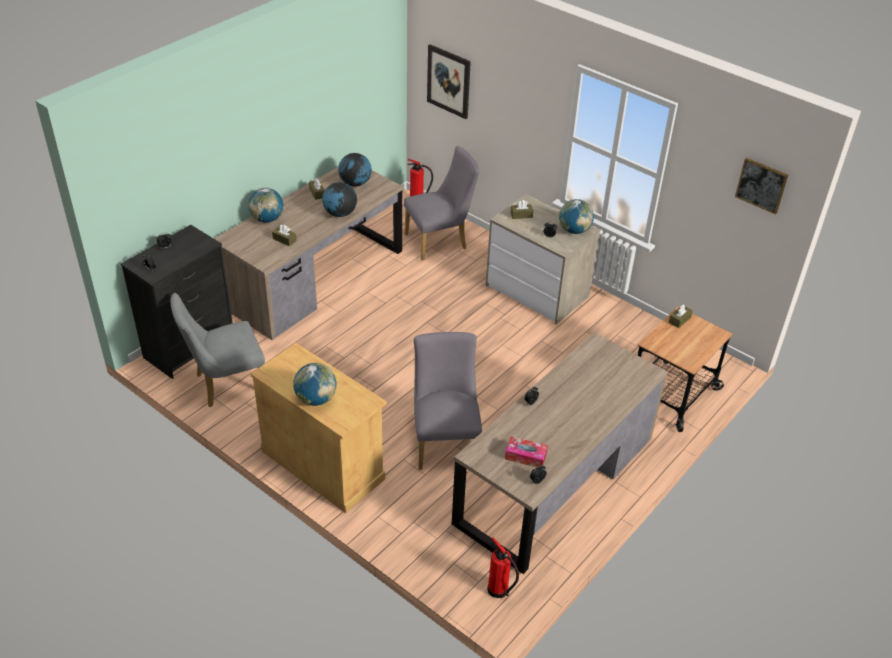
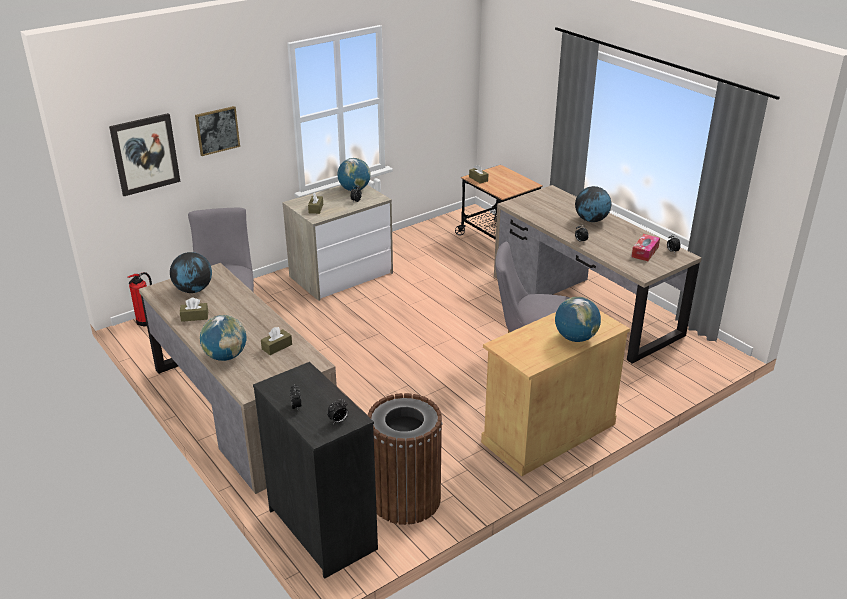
camera: 75 degrees left, 10 degrees down
grey chair [171,293,265,407] -> brown trash can [368,393,443,525]
globe [322,182,357,217] -> globe moved to [575,186,611,222]
fire extinguisher [488,538,519,598] -> none
picture [735,158,788,214] -> picture moved to [195,106,240,156]

